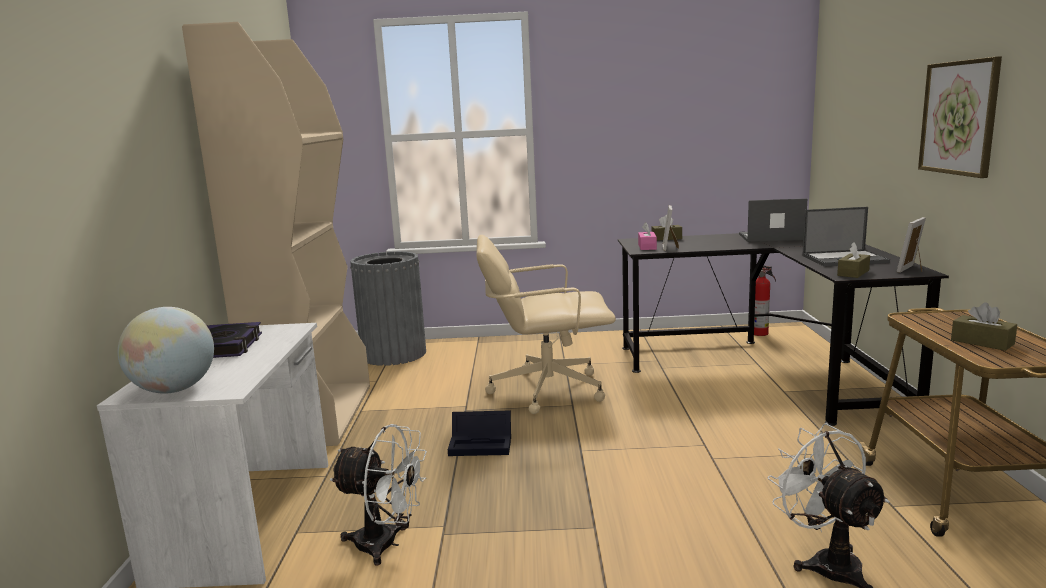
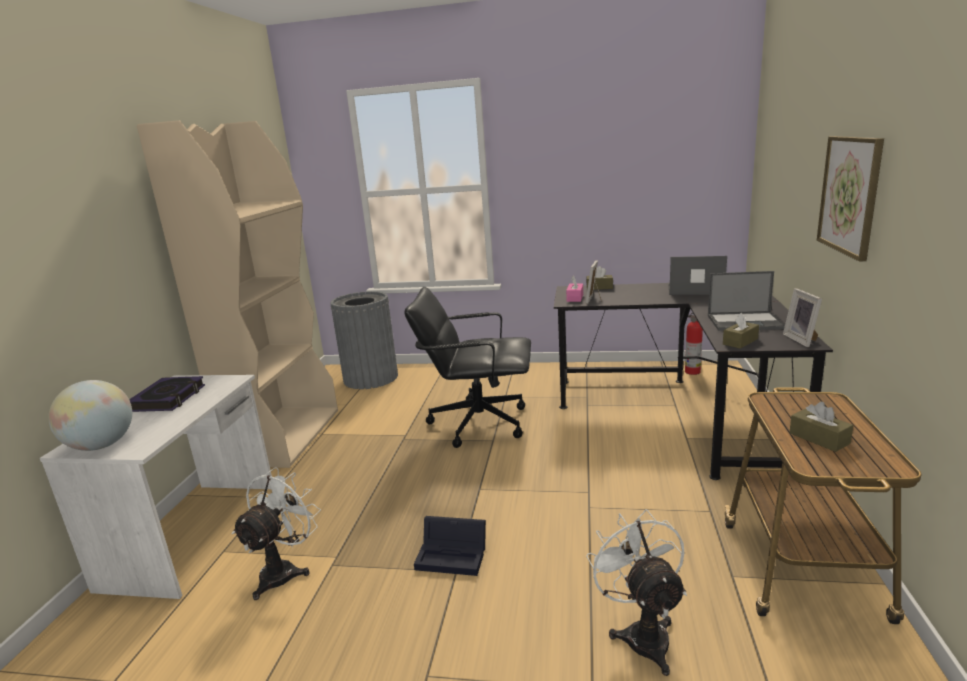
camera: 10 degrees right, 5 degrees up
white fan [329,424,427,566] -> white fan turned 90 degrees counterclockwise [232,467,321,600]
black storage box [448,410,511,456] -> black storage box moved to [414,516,486,576]
beige office chair [476,235,616,414] -> black office chair [404,287,531,448]
picture frame [897,217,926,273] -> picture frame turned 60 degrees counterclockwise [783,288,822,347]

